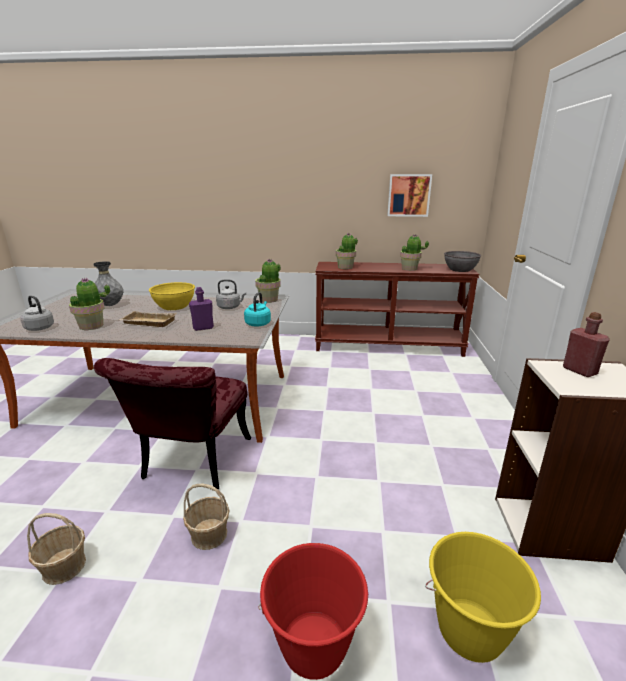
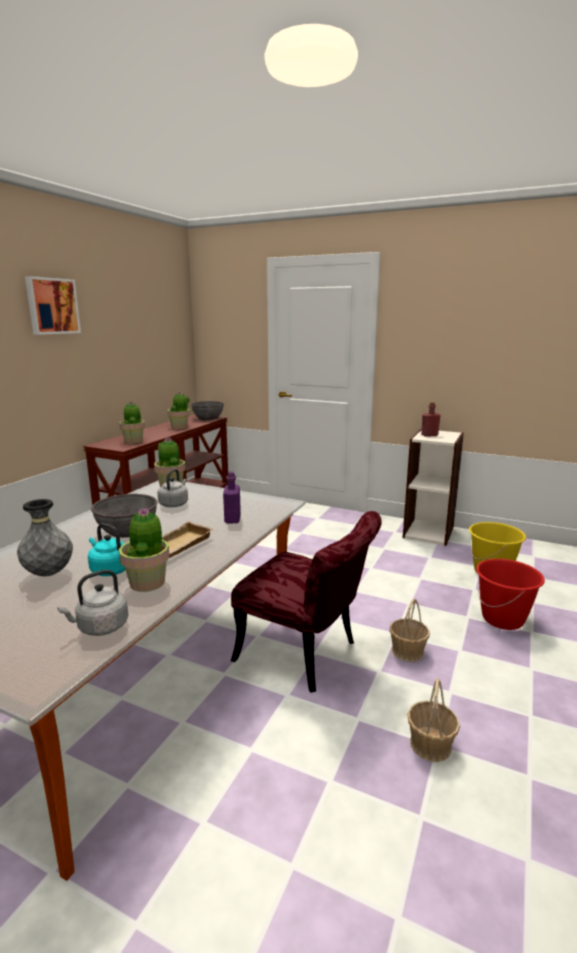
camera: 70 degrees left, 5 degrees down
yellow bowl [149,282,195,310] -> grey bowl [91,494,158,538]
turquoise kettle [244,292,271,326] -> turquoise kettle moved to [88,523,125,576]
picture [387,174,432,217] -> picture moved to [25,276,81,335]

